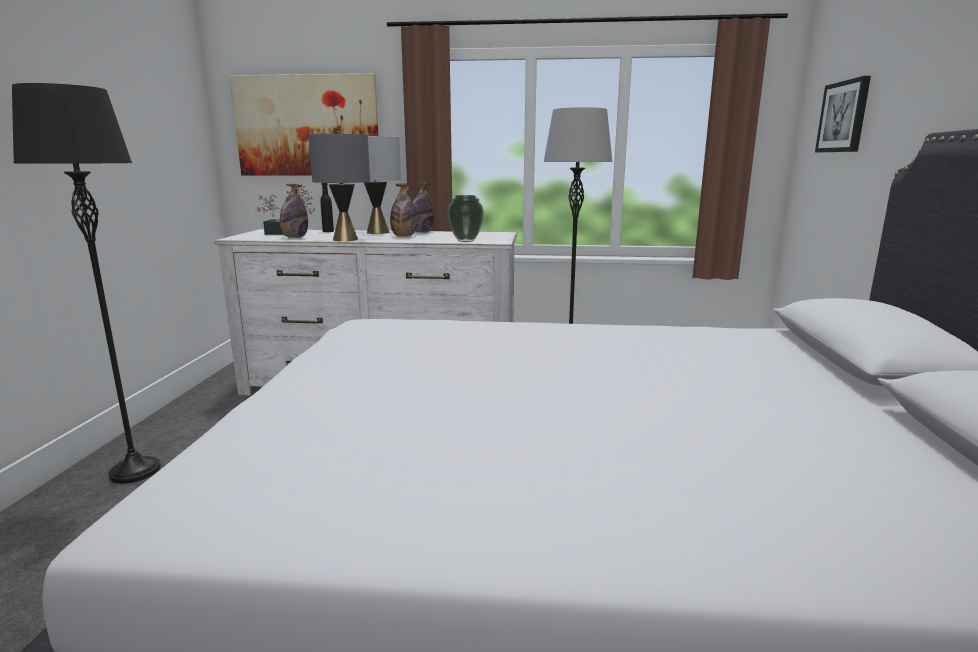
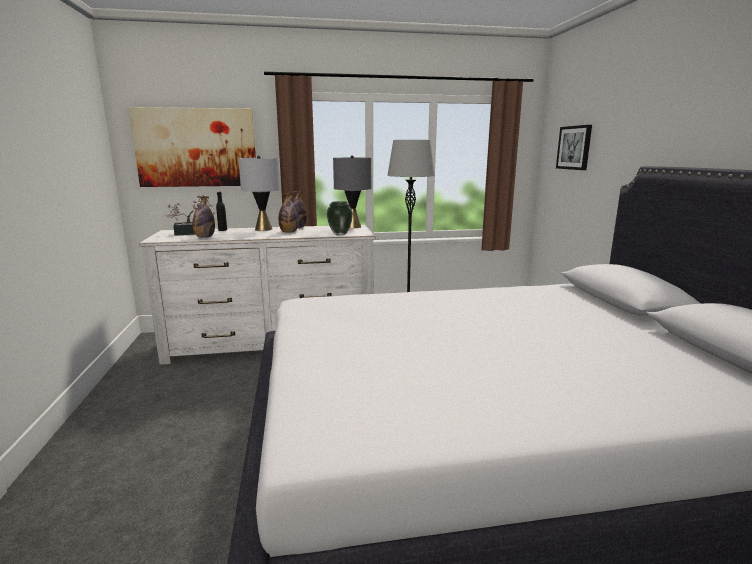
camera: 15 degrees left, 0 degrees up
black floor lamp [12,83,161,484] -> none
grey table lamp [308,131,370,241] -> grey table lamp moved to [333,155,371,228]

